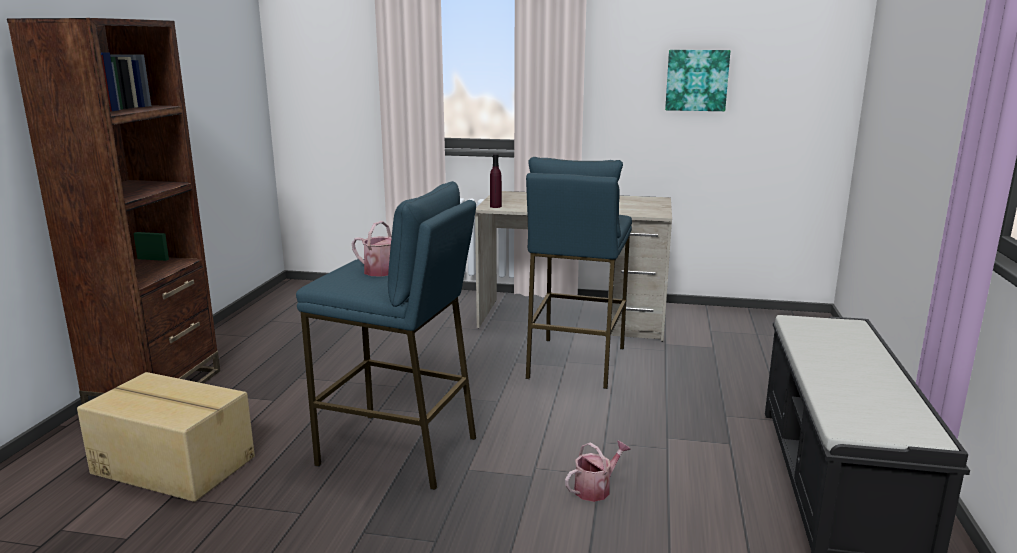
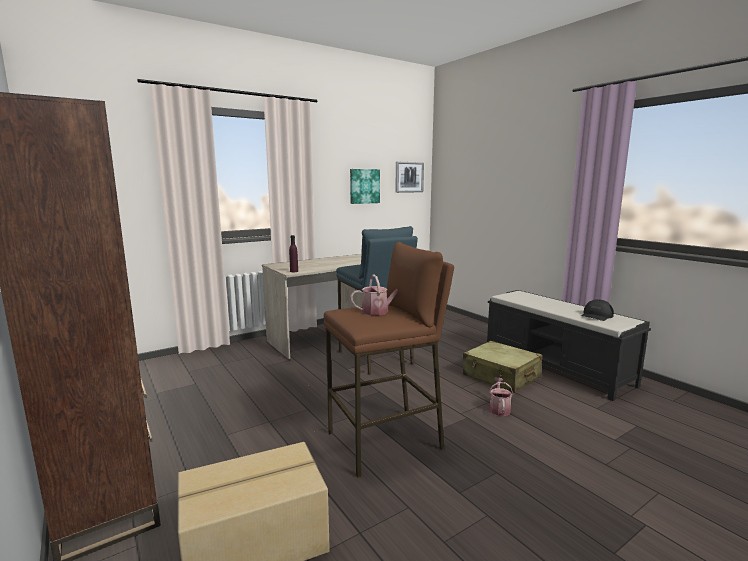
camera: 45 degrees left, 5 degrees down
blue stool [296,181,476,490] -> brown stool [323,242,454,478]
none -> picture [395,162,424,193]
none -> beige suitcase [463,341,542,393]
none -> black cap [581,299,614,321]

